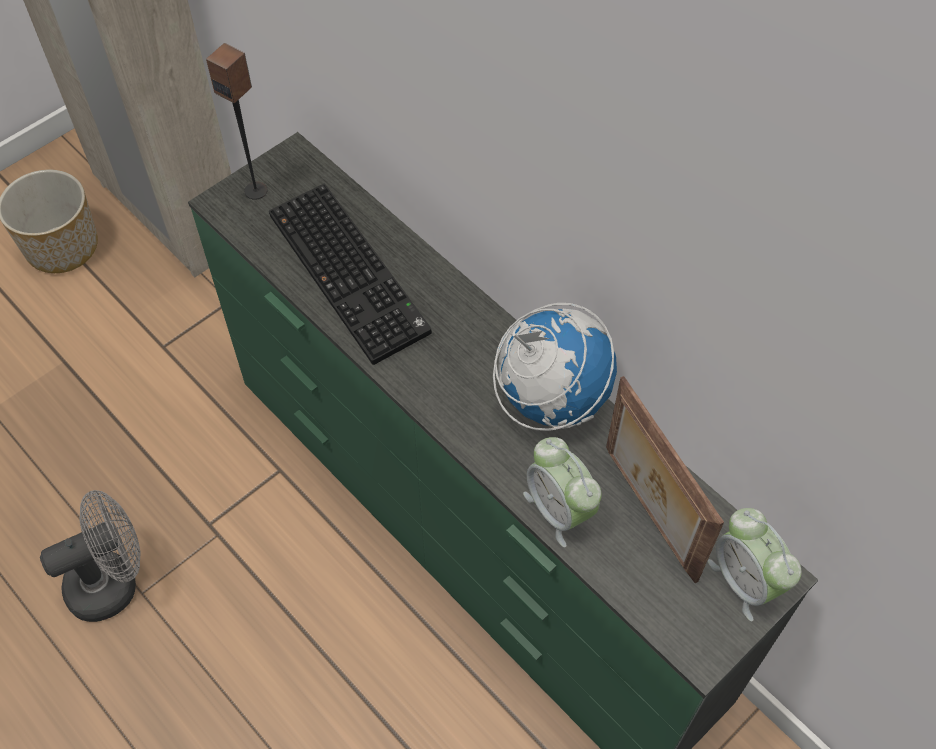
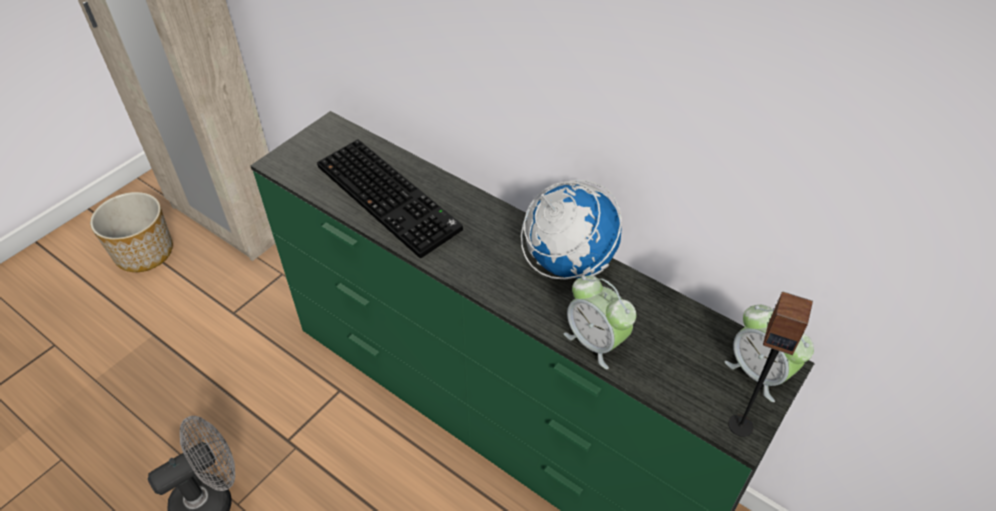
camera: 10 degrees left, 10 degrees down
speaker [206,43,268,200] -> speaker moved to [728,291,813,437]
picture frame [606,376,724,583] -> none

